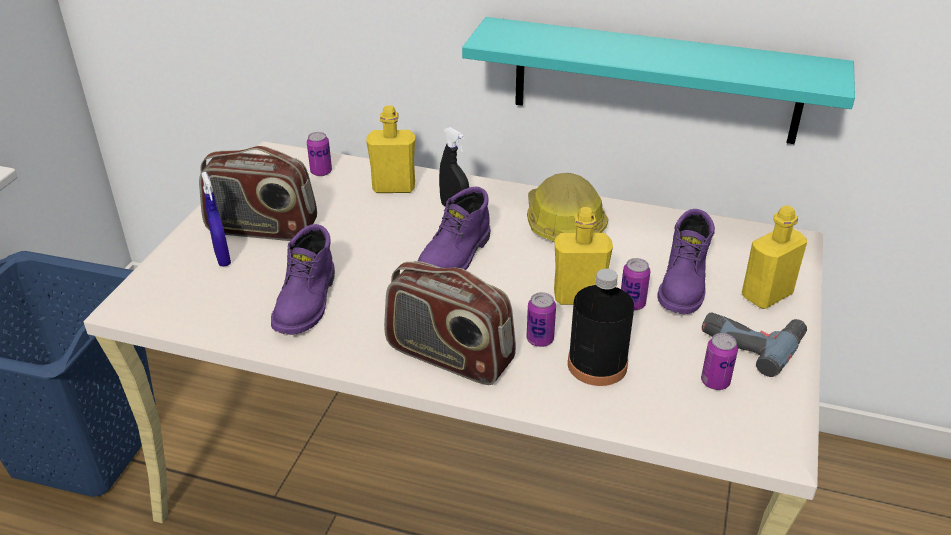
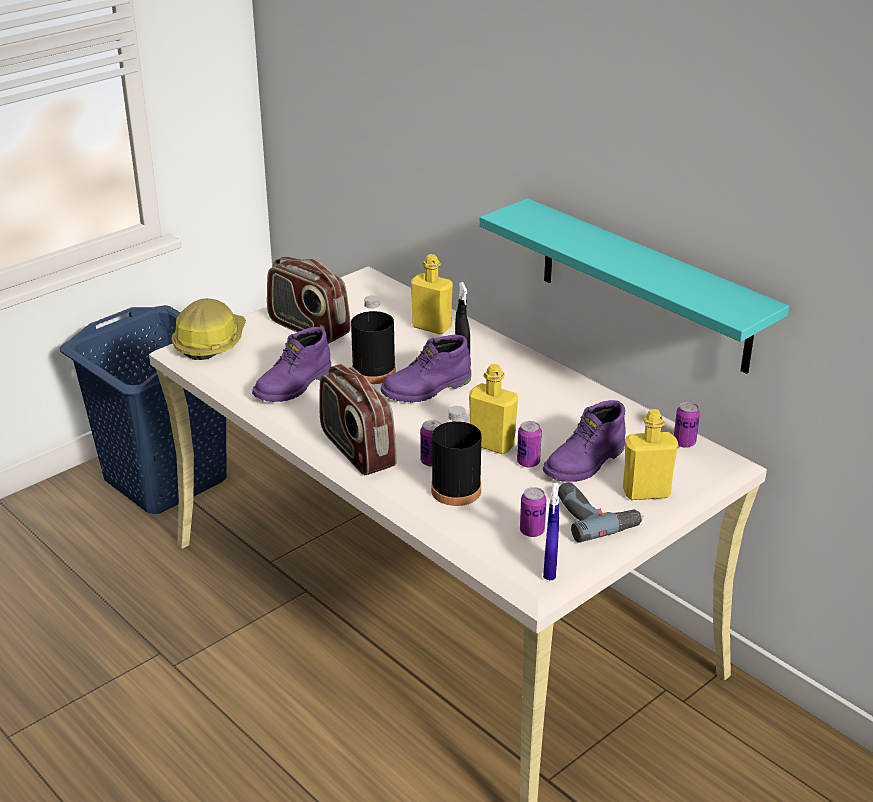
camera: 30 degrees right, 5 degrees down
blue spray bottle [201,172,231,267] -> blue spray bottle moved to [543,483,559,580]
can [307,132,332,176] -> can moved to [674,402,700,448]
hard hat [527,173,608,243] -> hard hat moved to [172,298,246,360]
none -> black bottle [351,295,396,384]

